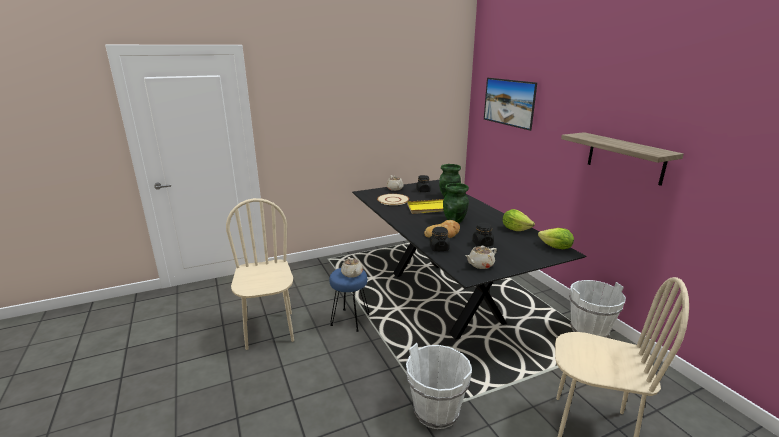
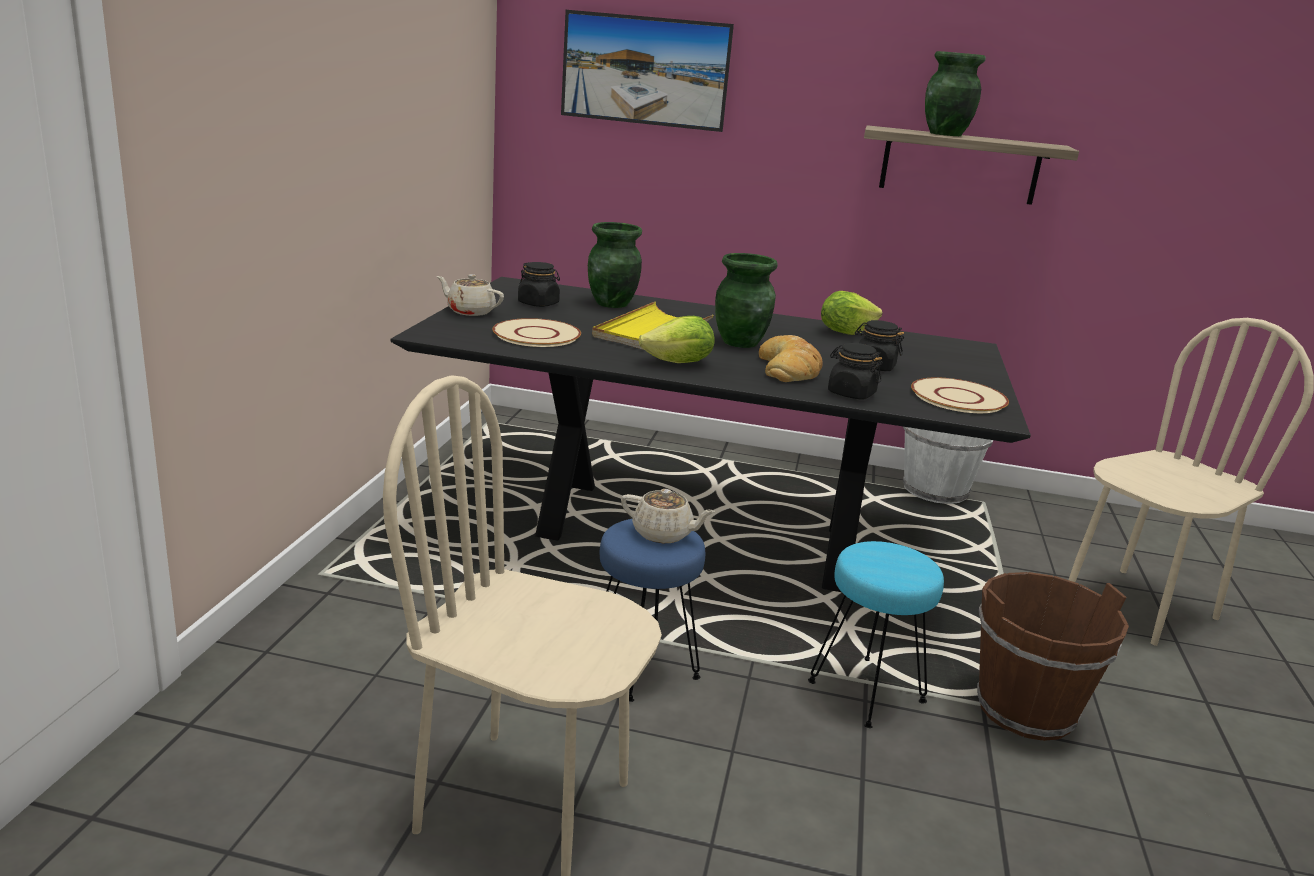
camera: 55 degrees left, 0 degrees up
white bucket [406,343,472,429] -> brown bucket [977,572,1129,741]
beige teapot [465,246,497,269] -> beige plate [911,377,1009,413]
lettuce [538,228,574,249] -> lettuce moved to [639,316,715,363]
none -> turquoise stool [808,541,944,728]
none -> green vase [925,51,986,136]

